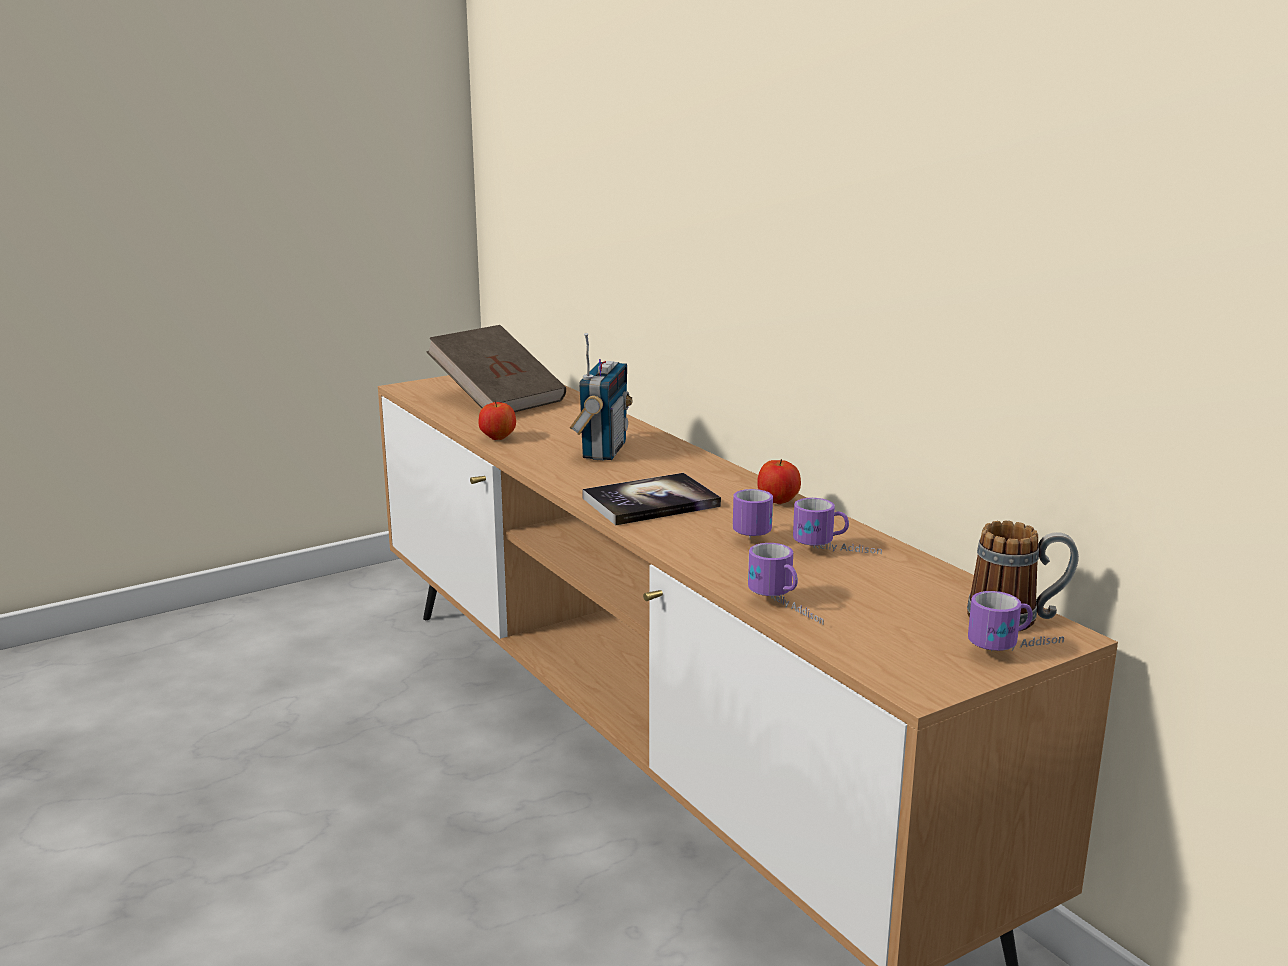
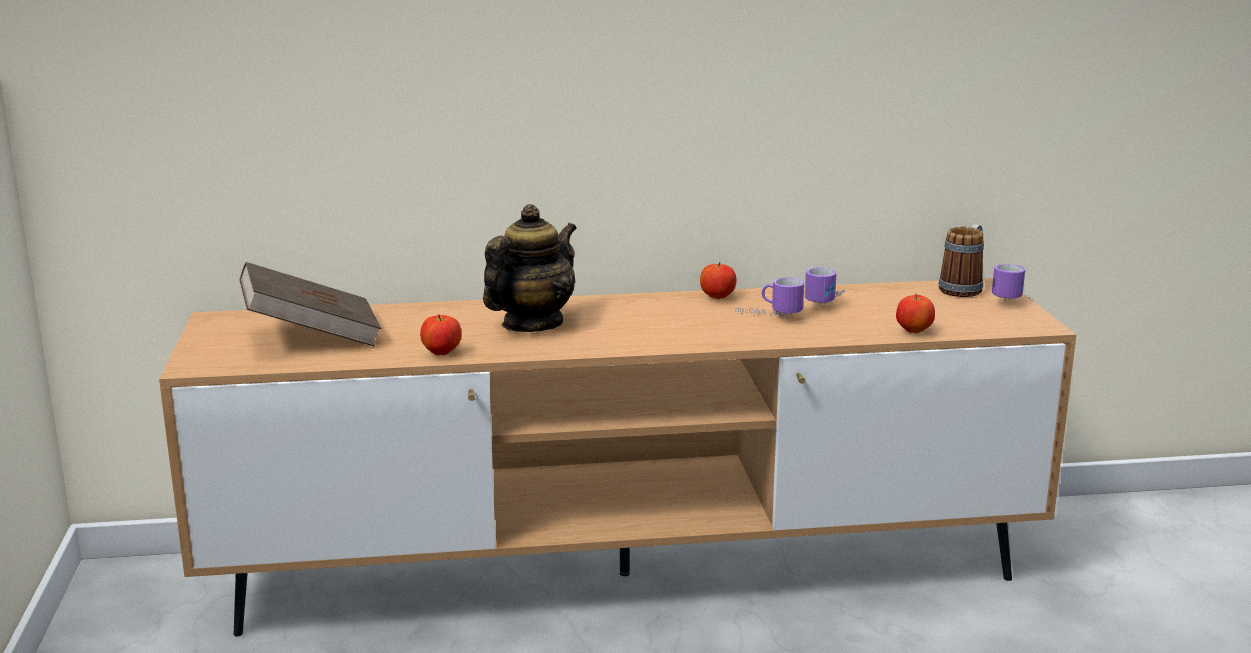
camera: 65 degrees left, 0 degrees up
radio [570,333,633,461] -> teapot [483,204,577,332]
book [582,473,721,525] -> none
mug [748,543,824,625] -> apple [896,294,935,334]

